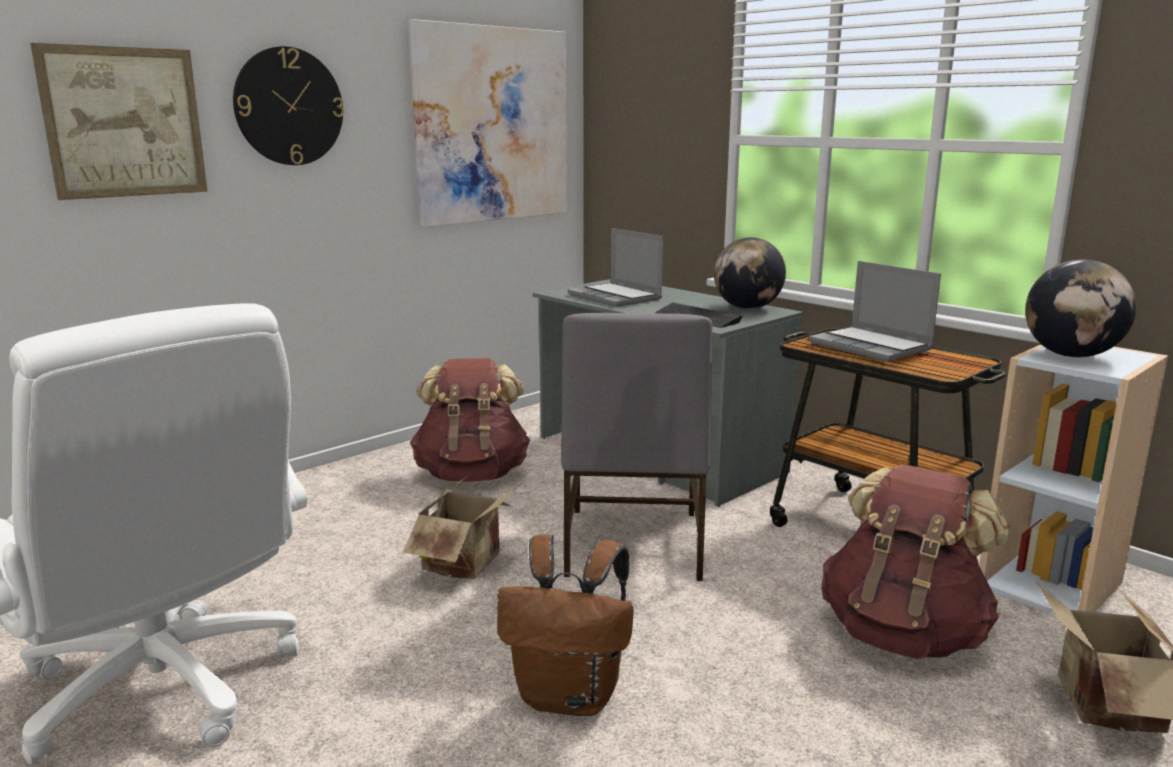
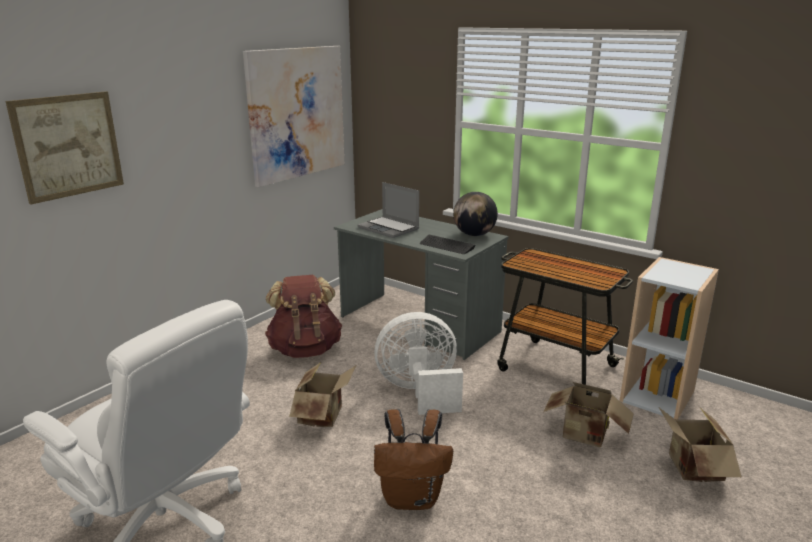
camera: 10 degrees left, 5 degrees up
wall clock [233,46,344,165] -> none
grey chair [561,313,712,581] -> white fan [374,312,463,415]
laptop [809,261,941,362] -> none
brown backpack [821,464,1010,659] -> cardboard box [543,382,634,448]
globe [1025,260,1136,357] -> none

